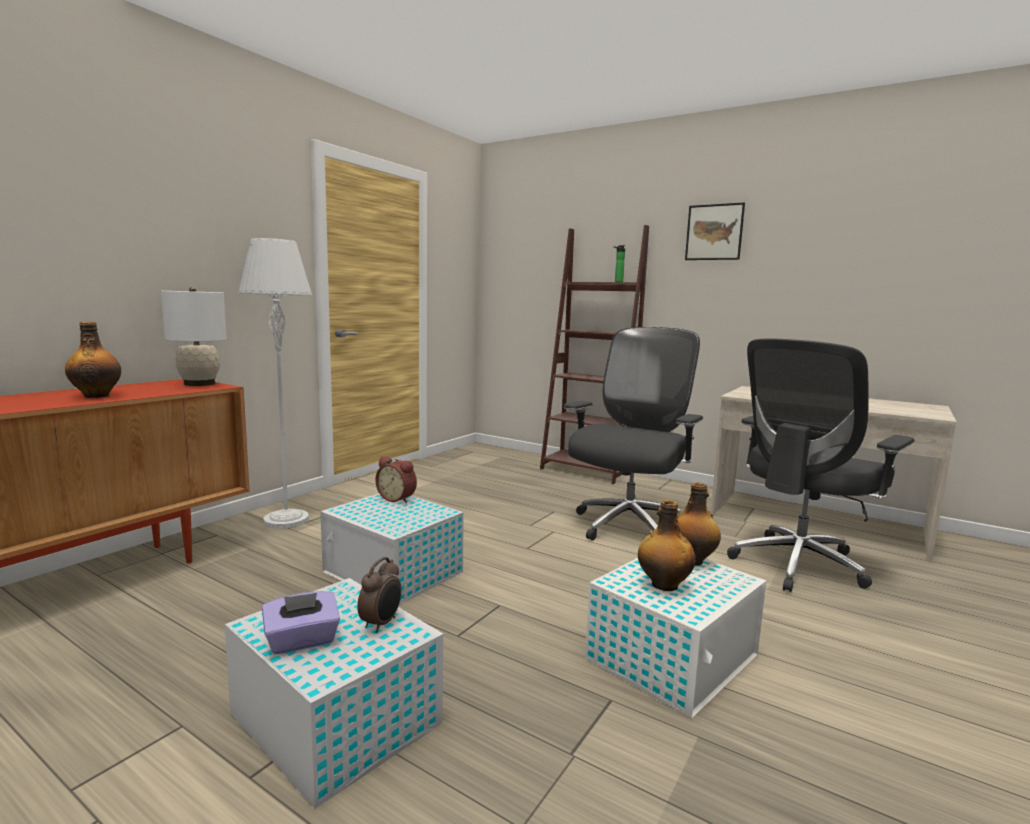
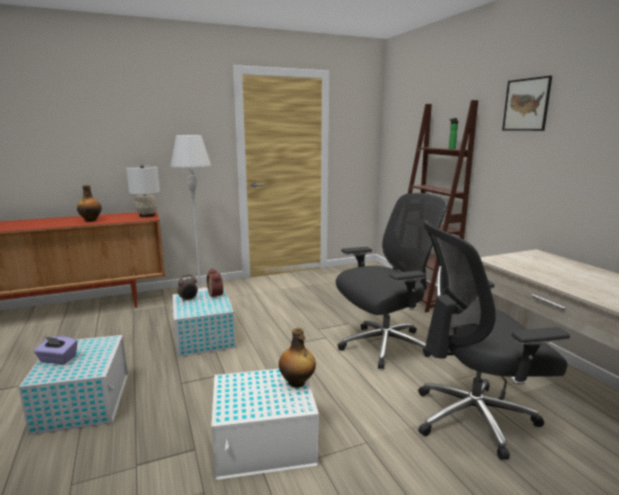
camera: 35 degrees right, 5 degrees up
alarm clock [357,557,401,633] -> alarm clock moved to [177,275,198,302]
bottle [638,500,696,591] -> none

